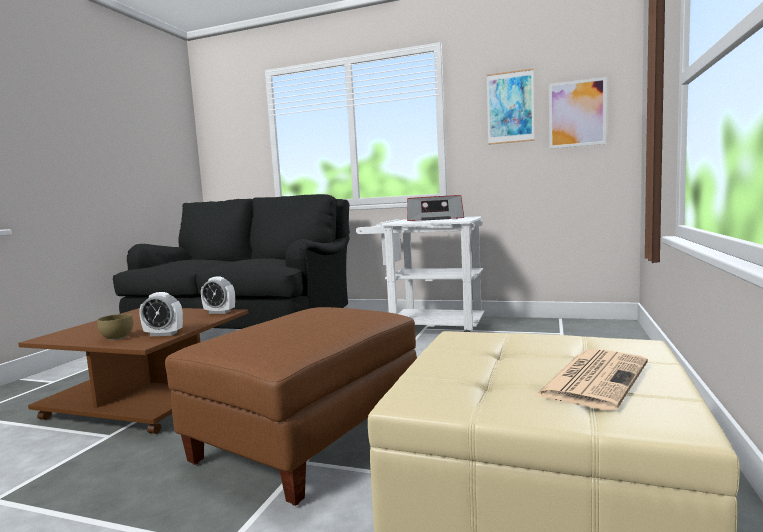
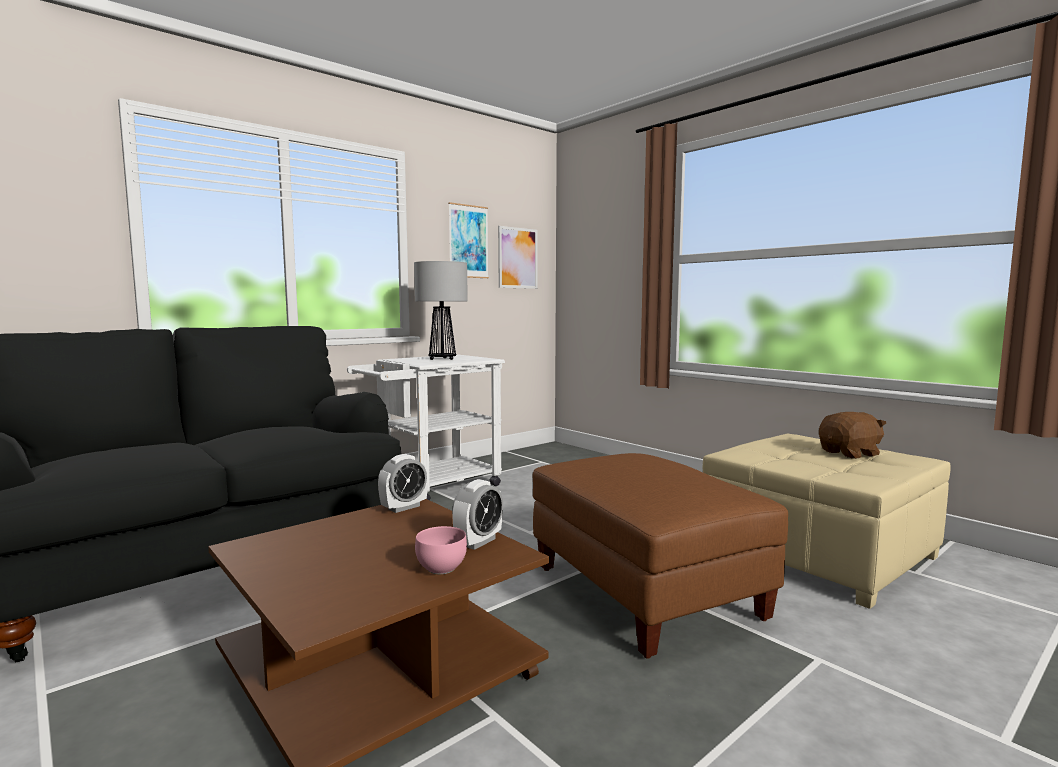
camera: 60 degrees left, 0 degrees up
brown bowl [98,314,133,340] -> pink bowl [415,526,467,574]
radio [407,195,464,221] -> table lamp [414,261,468,360]
newspaper [534,349,648,410] -> brown plush toy [819,412,887,459]

